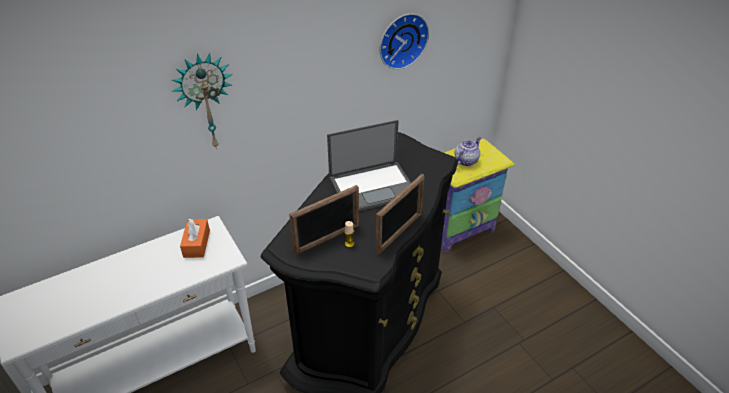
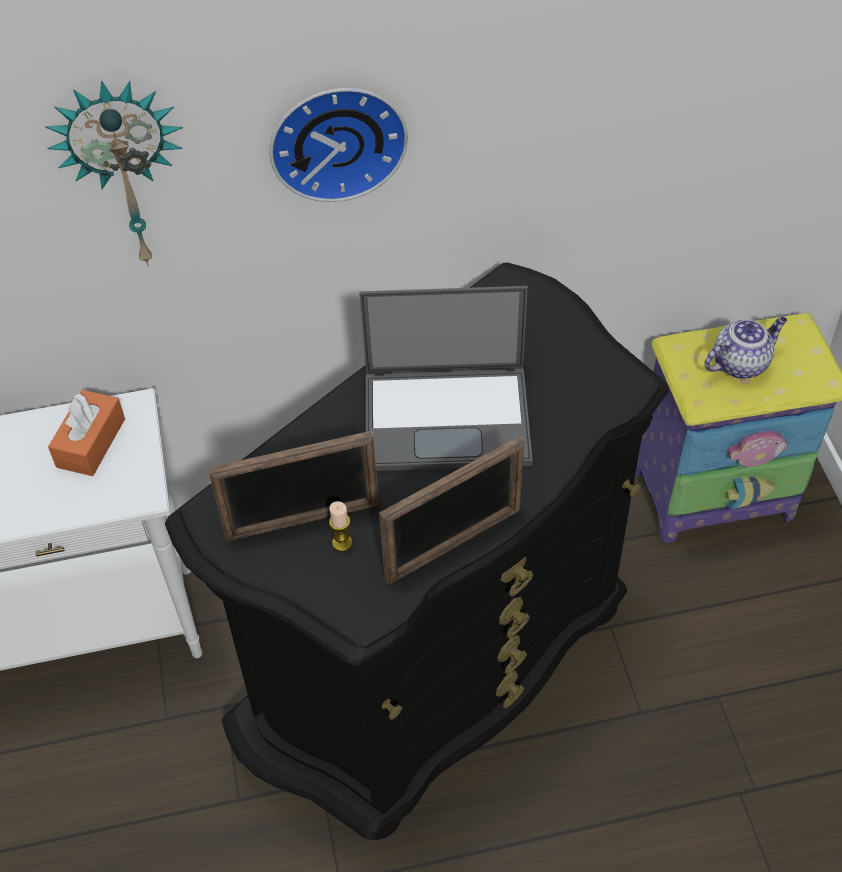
camera: 20 degrees right, 10 degrees up
wall clock [380,13,429,70] -> wall clock moved to [269,88,408,202]

